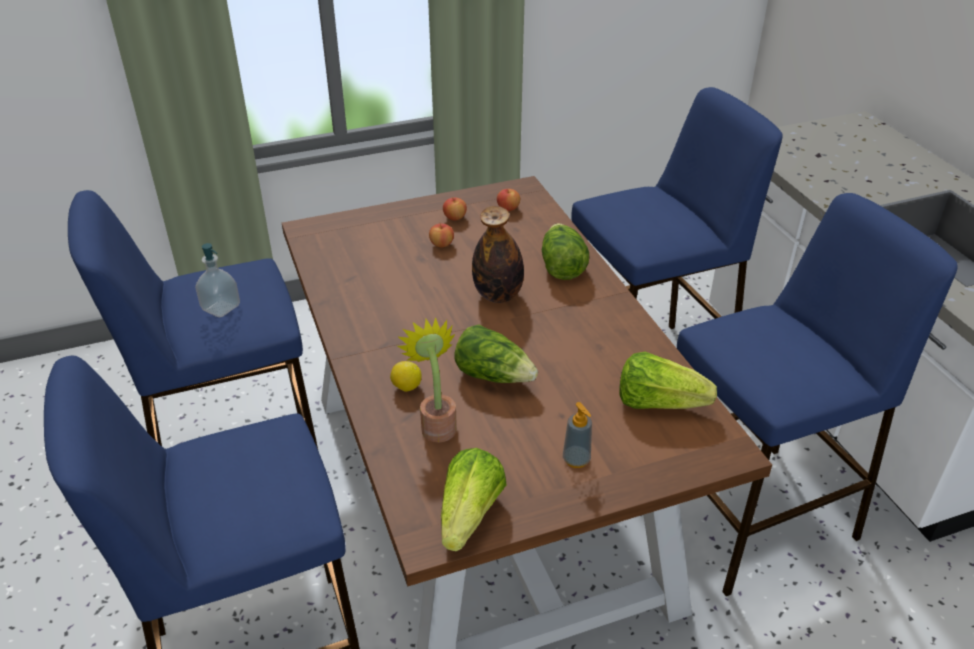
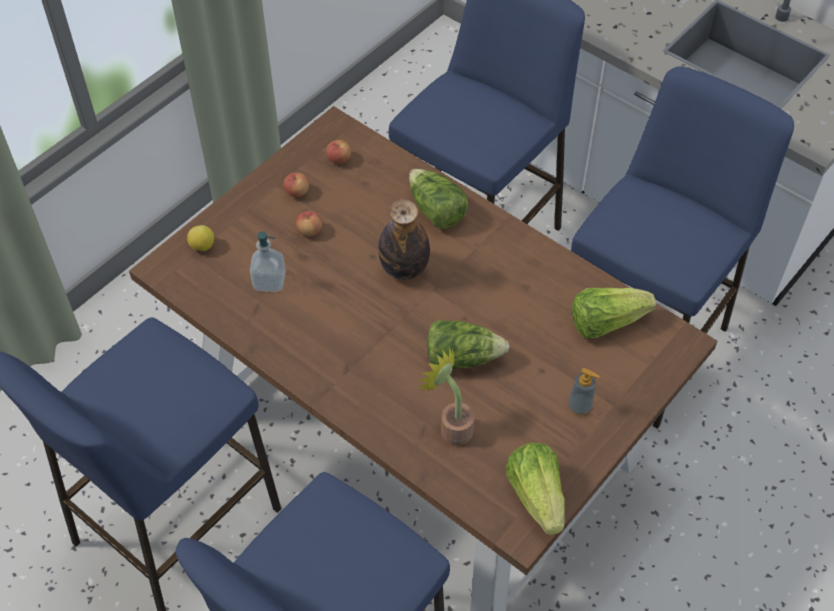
camera: 30 degrees left, 15 degrees up
soap dispenser [195,243,240,317] -> soap dispenser moved to [250,231,286,292]
lemon [390,361,421,392] -> lemon moved to [187,225,214,251]

